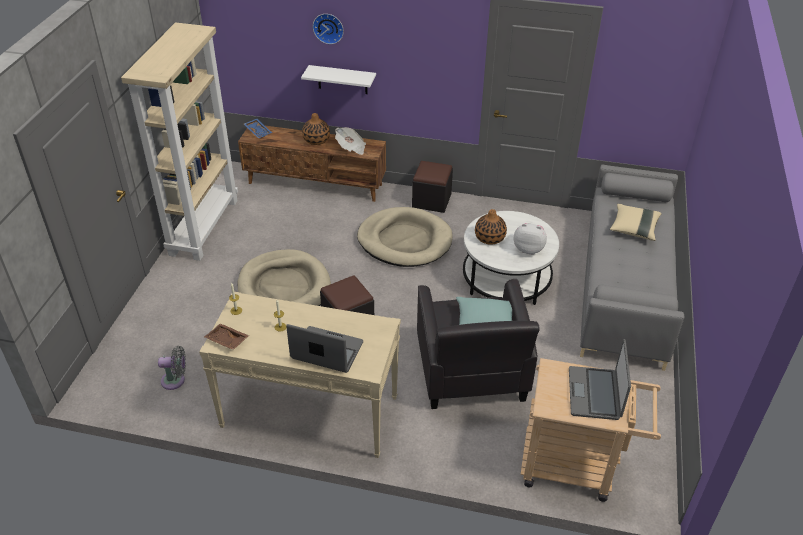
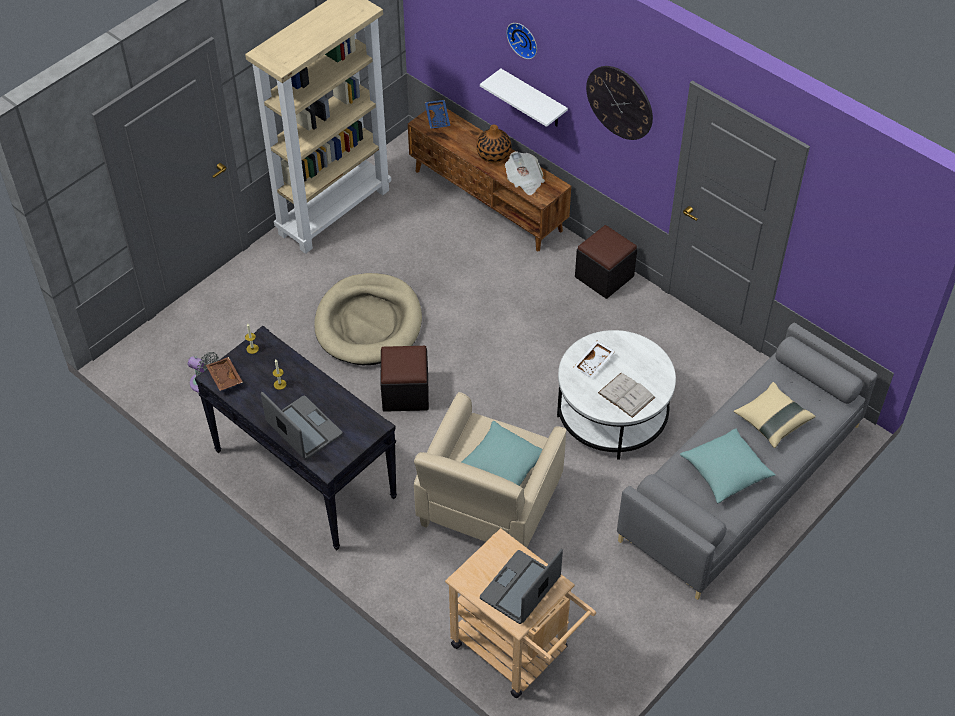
camera: 30 degrees right, 10 degrees up
beige console table [199,292,401,458] -> black console table [195,326,397,550]
beige dog bed [357,207,452,267] -> none
black armchair [417,279,540,409] -> beige armchair [414,392,566,548]
vase [475,209,507,245] -> white tray [574,340,615,378]
plush toy [514,223,547,254] -> white book [598,373,655,418]
none -> wall clock [586,66,653,140]
none -> turquoise pillow [680,428,776,503]

